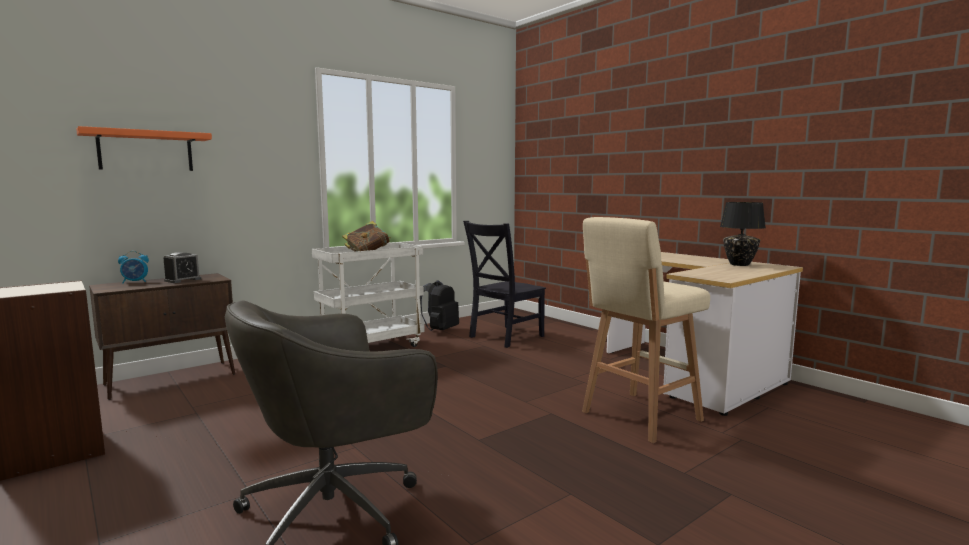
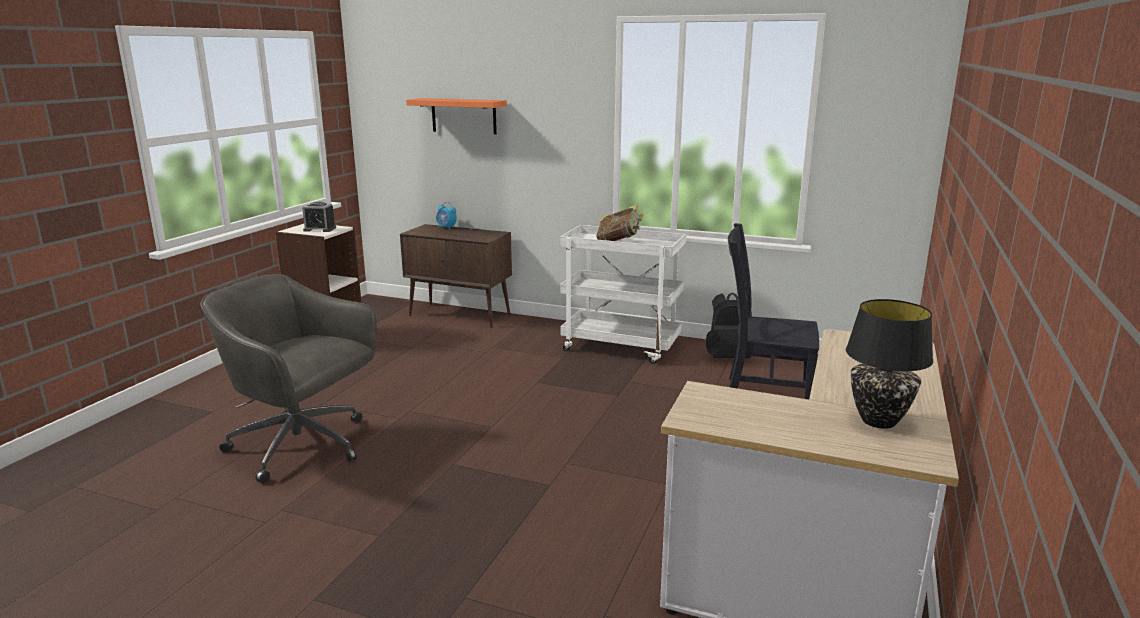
camera: 60 degrees right, 10 degrees up
alarm clock [163,252,201,283] -> alarm clock moved to [302,202,336,232]
beige stool [582,217,710,443] -> none

